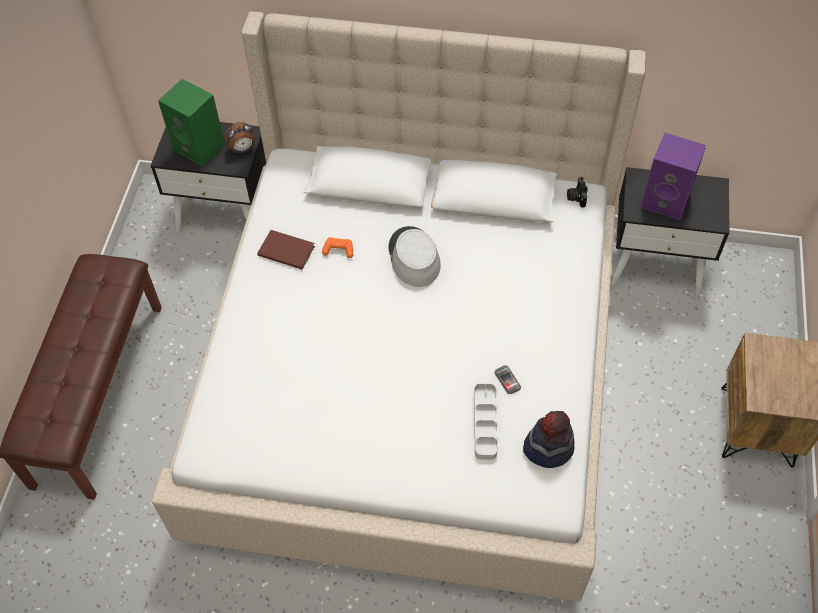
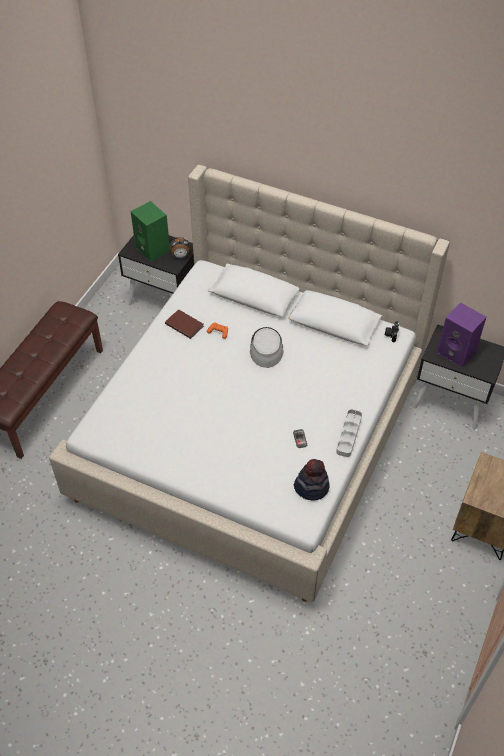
camera: 15 degrees right, 5 degrees down
grey tray [474,384,498,460] -> grey tray moved to [336,409,362,457]

